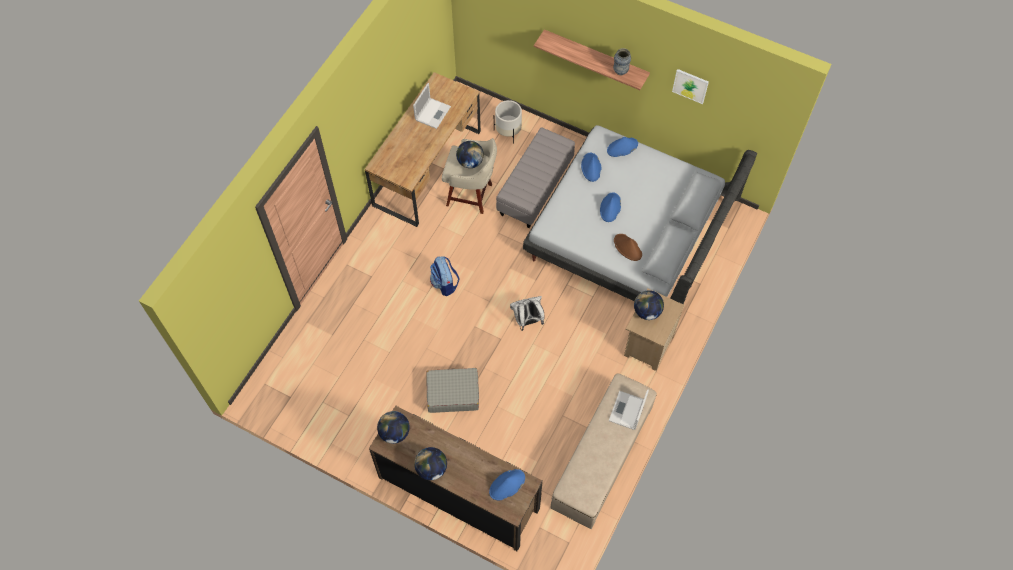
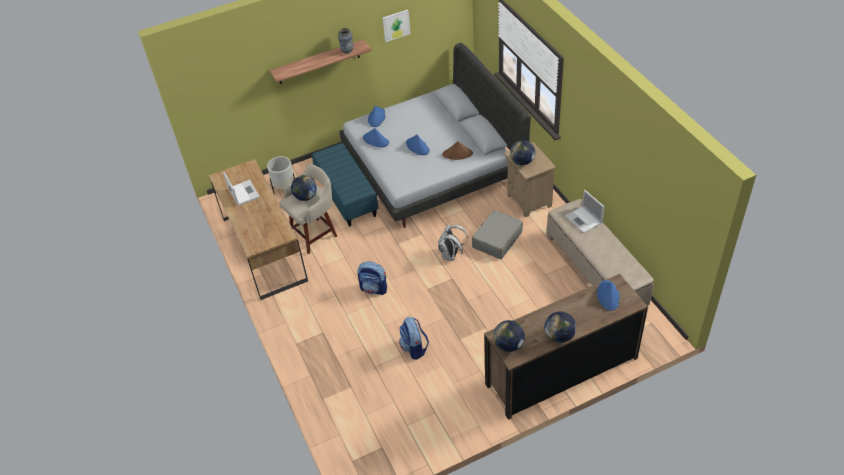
camera: 50 degrees left, 15 degrees down
grey suitcase [426,368,479,413] -> grey suitcase moved to [472,210,523,260]
grey ottoman [496,127,575,228] -> blue ottoman [312,143,379,227]
none -> backpack [399,317,429,360]

